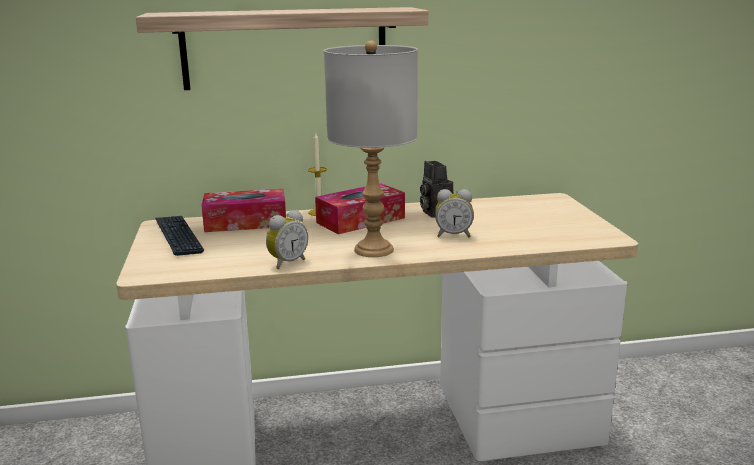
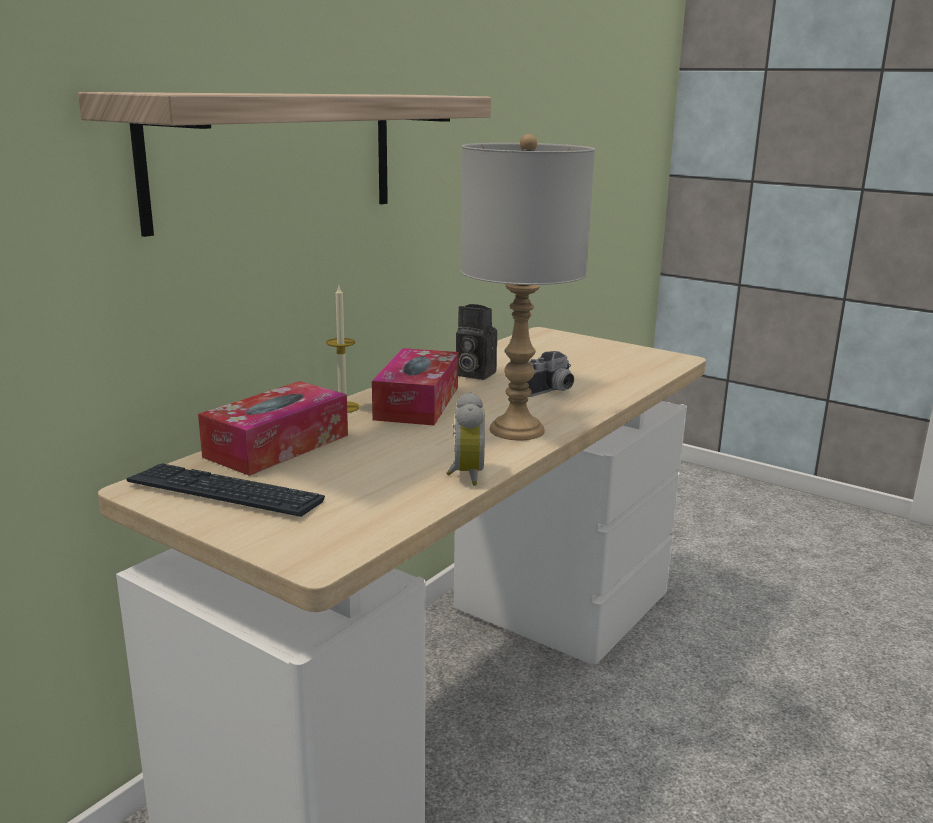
camera: 45 degrees left, 0 degrees up
alarm clock [435,189,474,237] -> camera [527,351,574,397]

